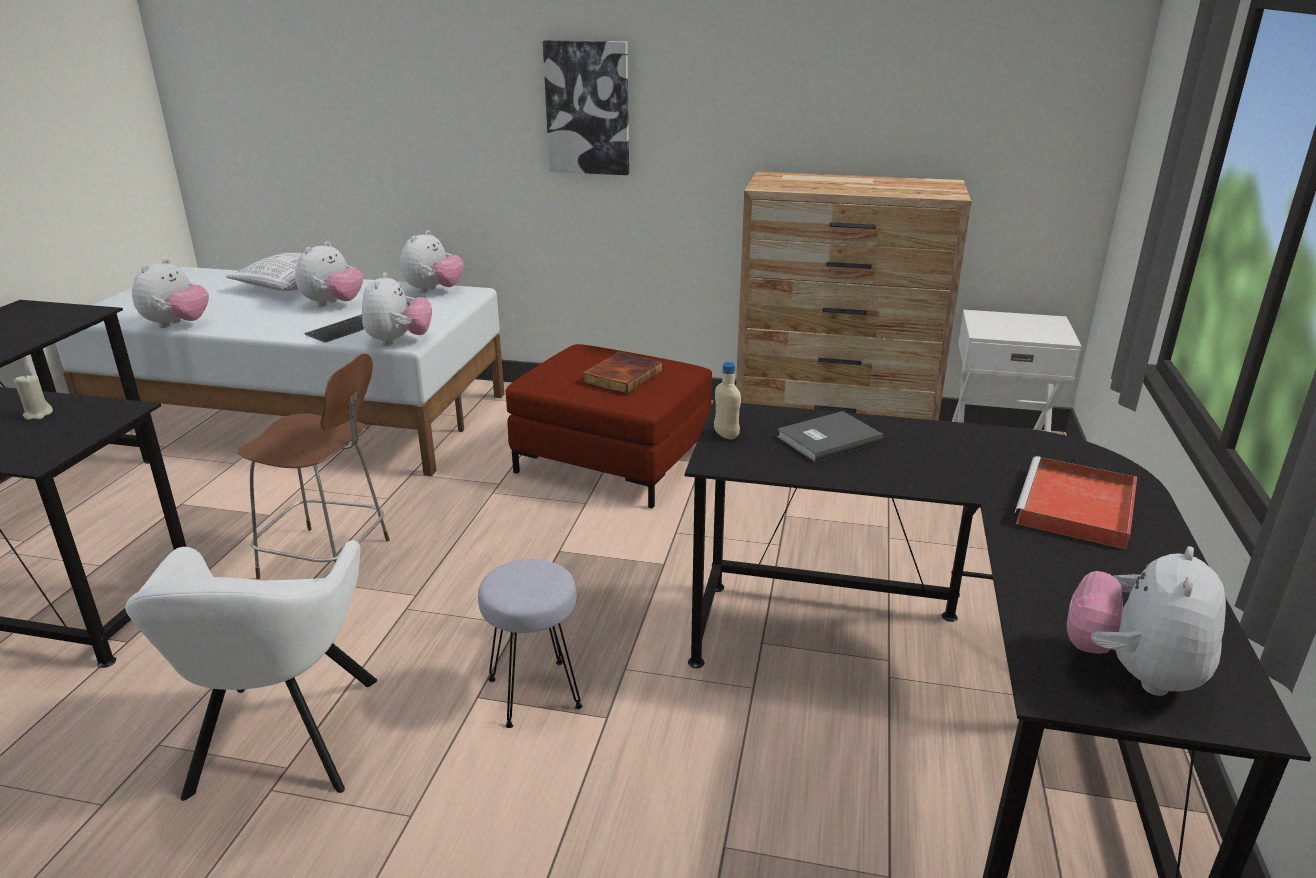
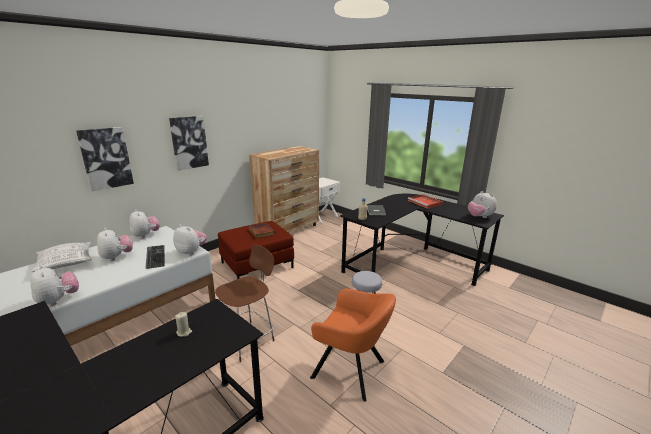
camera: 60 degrees left, 5 degrees down
white armchair [125,540,377,801] -> orange armchair [310,289,396,402]
none -> picture [76,127,134,191]

